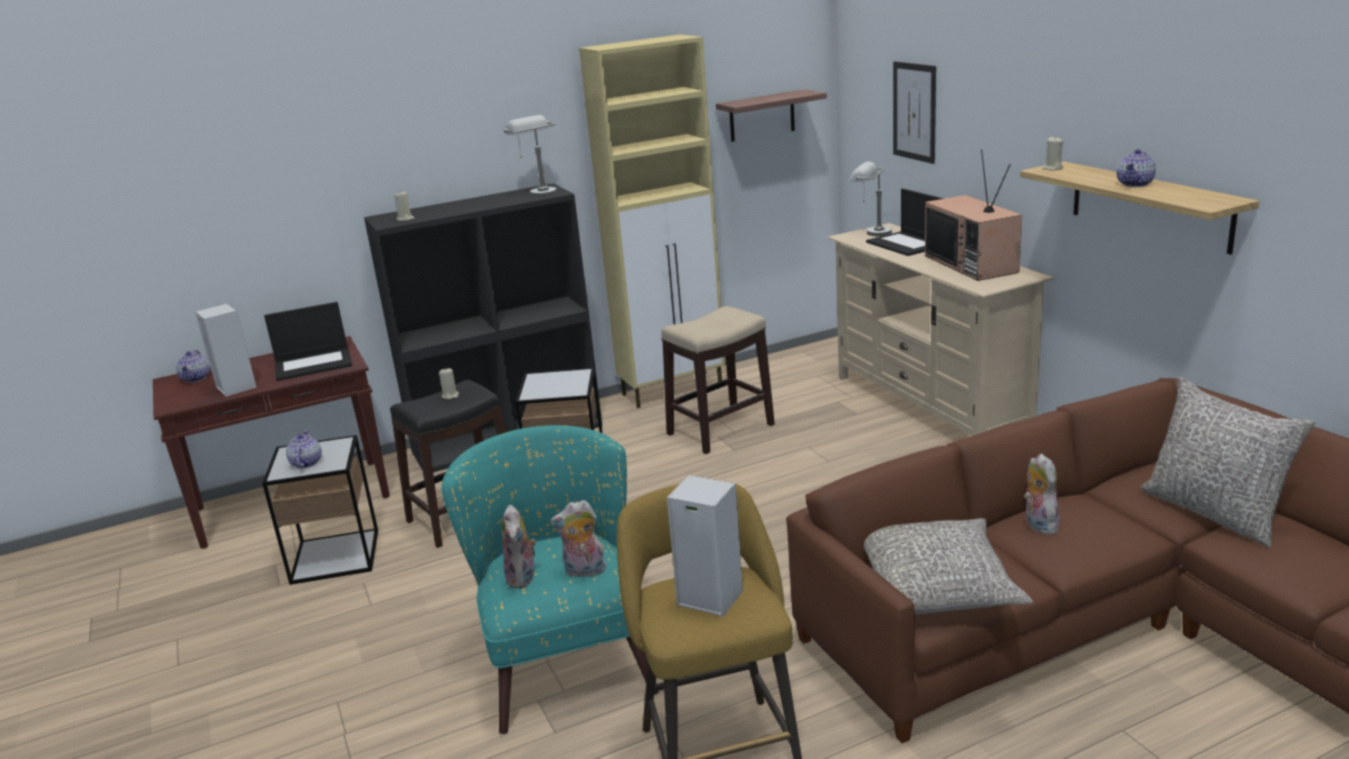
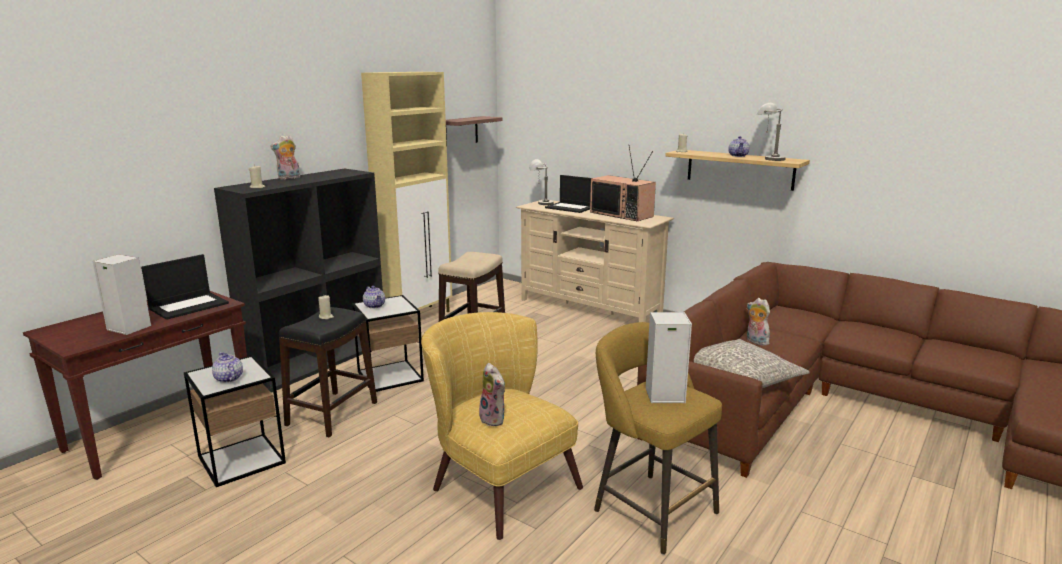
camera: 30 degrees left, 5 degrees down
teapot [176,350,210,383] -> teapot moved to [363,286,385,309]
turquoise armchair [441,425,659,734] -> yellow armchair [421,312,583,540]
grey table lamp [504,115,557,197] -> grey table lamp moved to [757,103,786,161]
plush toy [550,500,607,579] -> plush toy moved to [270,135,300,179]
picture [893,61,936,164] -> none
grey pillow [1141,376,1315,547] -> none

